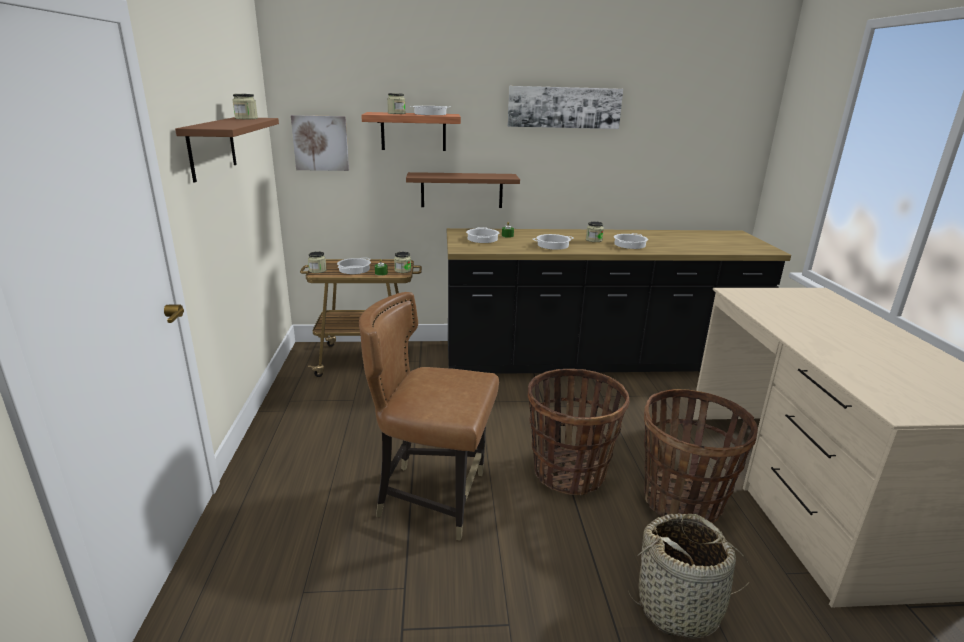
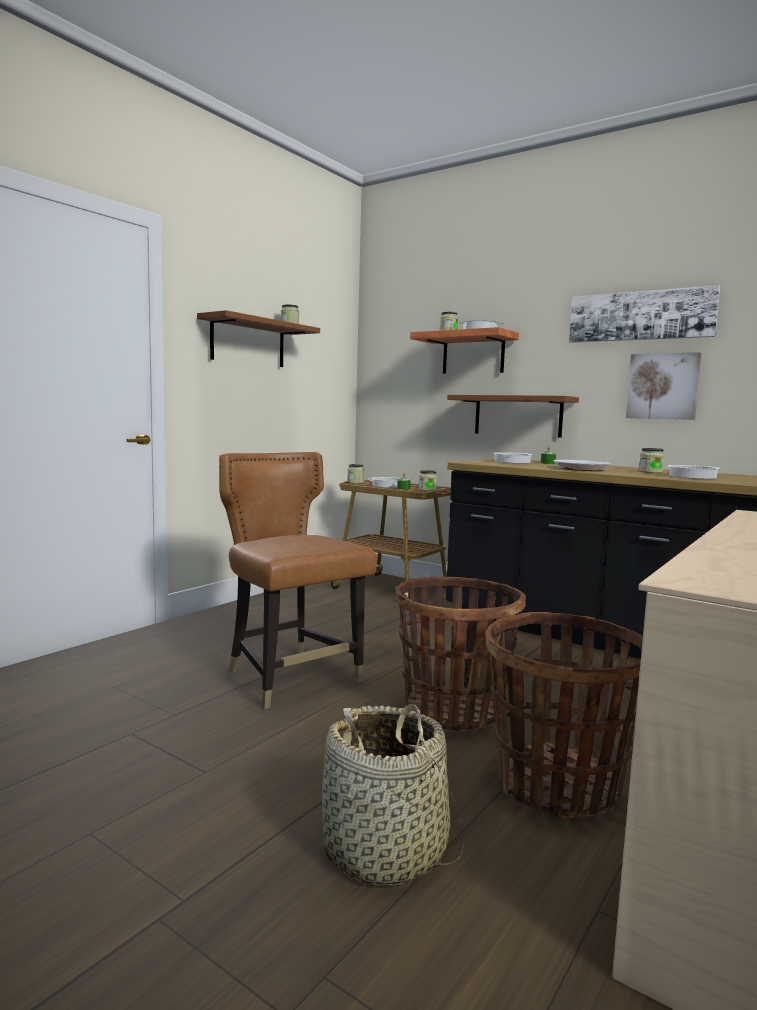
camera: 40 degrees right, 15 degrees down
picture [291,115,349,171] -> picture moved to [626,352,702,420]
cooking pot [533,234,574,250] -> frying pan [554,460,611,471]

